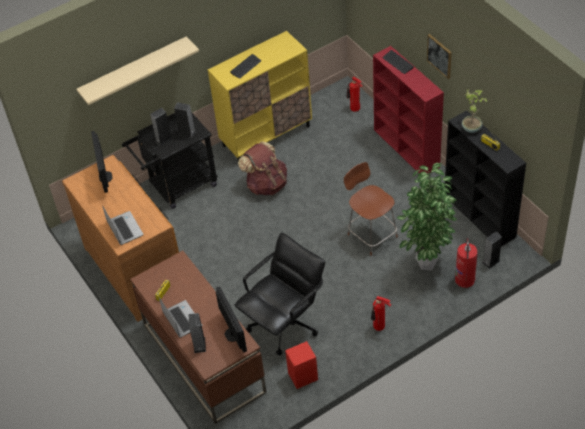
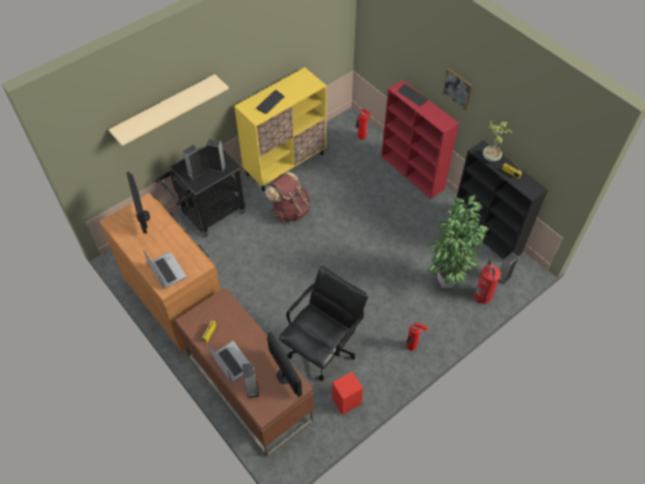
camera: 10 degrees left, 5 degrees up
brown chair [344,162,398,256] -> none

